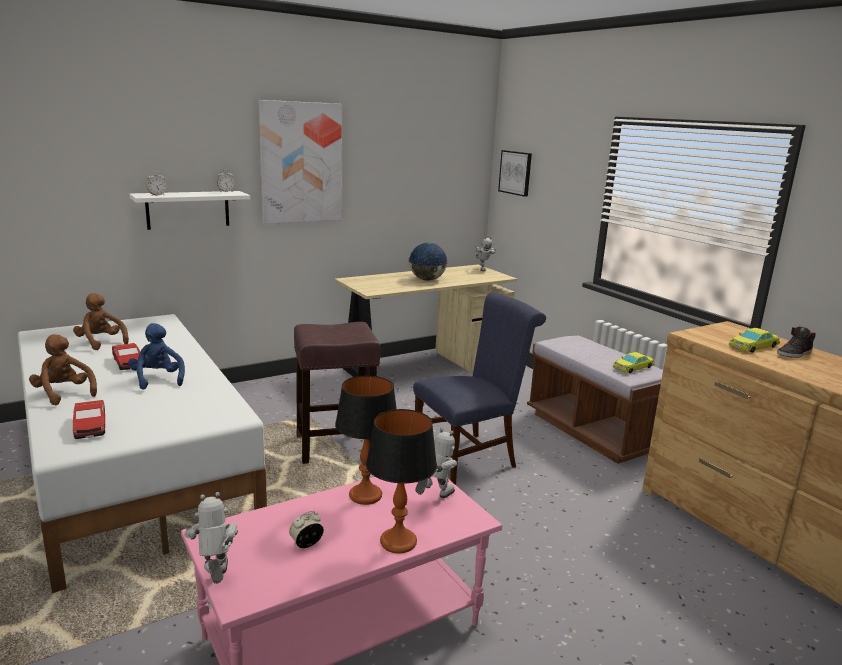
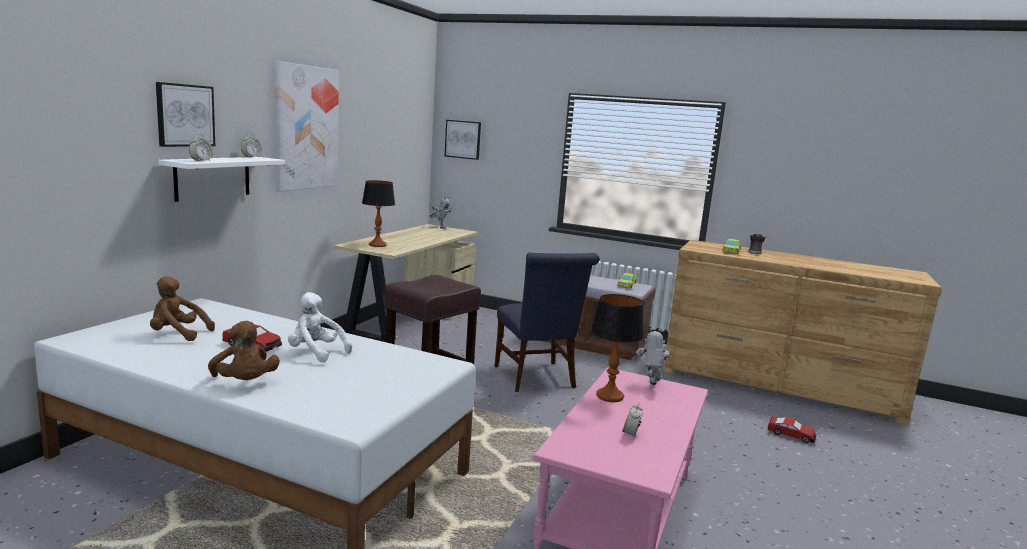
camera: 35 degrees left, 5 degrees down
brown plush toy [29,334,97,405] -> brown plush toy turned 135 degrees counterclockwise [208,321,280,380]
toy car [73,400,105,439] -> toy car moved to [768,416,816,443]
blue plush toy [128,323,185,390] -> white plush toy [288,292,352,362]
toy robot [184,492,238,584] -> none
table lamp [366,409,437,554] -> table lamp moved to [362,180,395,247]
globe [409,243,448,281] -> none
blue chair [413,292,546,484] -> blue chair turned 135 degrees clockwise [494,252,600,392]
none -> picture [156,82,215,147]

